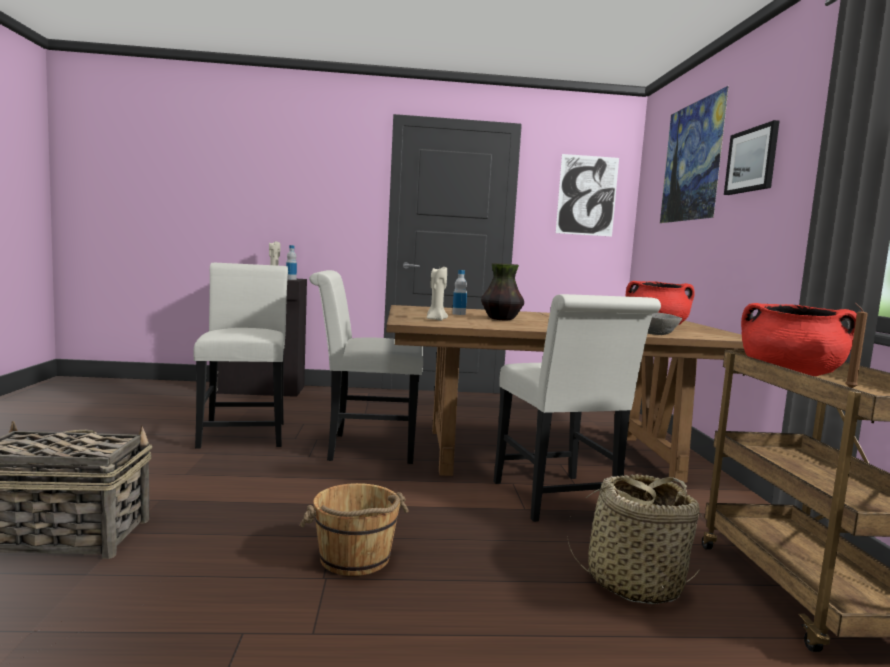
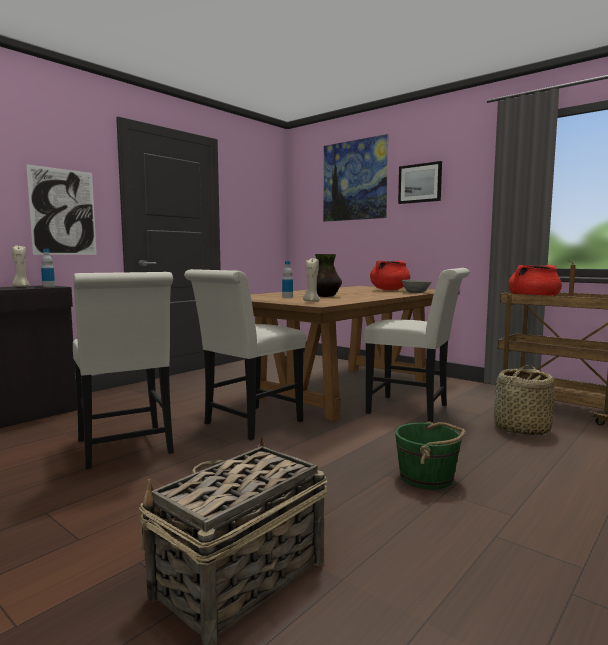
camera: 45 degrees left, 0 degrees up
white chair [193,263,288,449] -> white chair turned 150 degrees counterclockwise [73,272,174,469]
brown bucket [299,483,409,576] -> green bucket [395,422,466,489]
picture [556,154,619,236] -> picture moved to [26,164,97,255]

